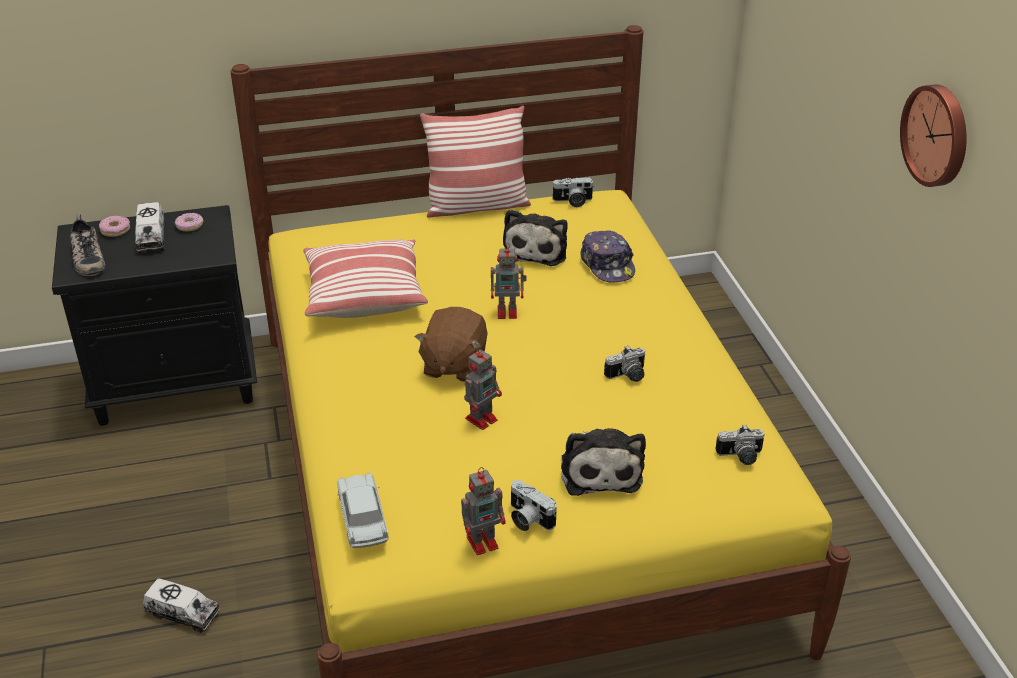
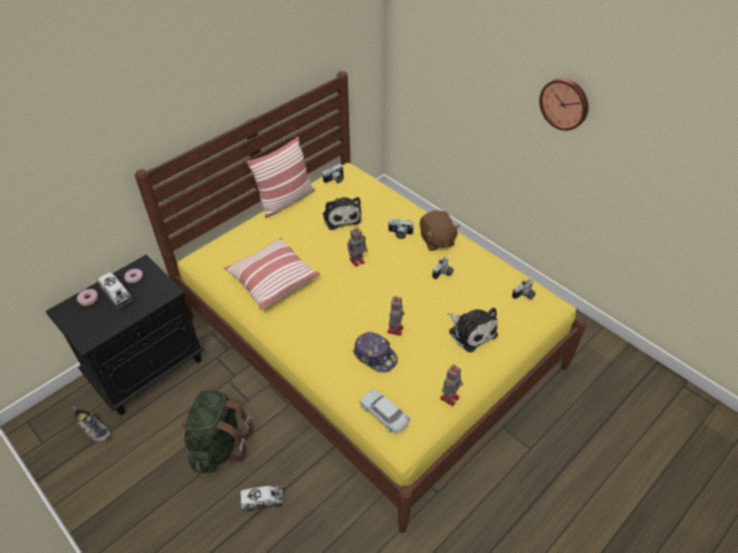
camera: 30 degrees left, 10 degrees up
shoe [70,214,106,276] -> shoe moved to [72,406,111,443]
brown plush toy [415,307,488,382] -> brown plush toy moved to [420,210,460,251]
camera [511,480,557,531] -> camera moved to [388,219,414,239]
cap [580,230,635,283] -> cap moved to [353,332,398,373]
none -> green backpack [181,389,254,473]

